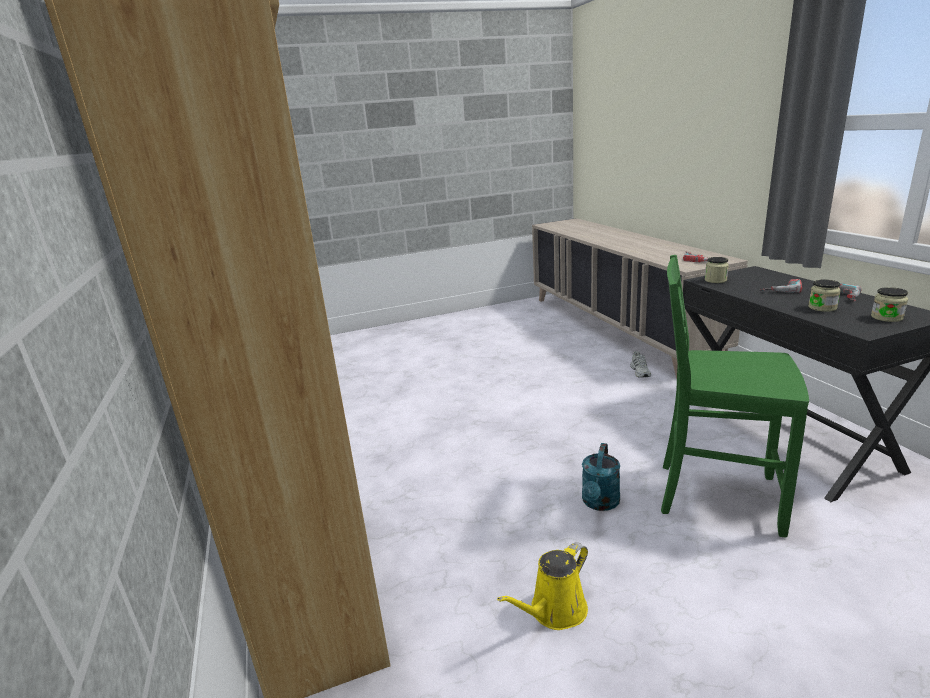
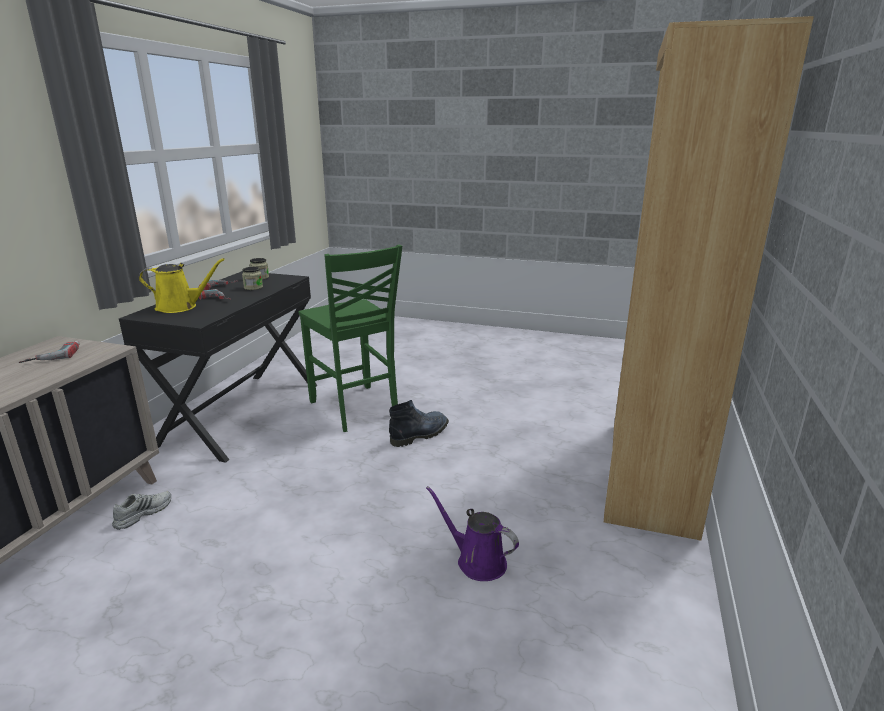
camera: 145 degrees left, 0 degrees up
yellow watering can [497,542,588,630] -> yellow watering can moved to [139,258,225,313]
turquoise watering can [582,443,620,511] -> boot [389,400,449,447]
jar [705,257,729,283] -> none
none -> purple watering can [426,486,519,581]

